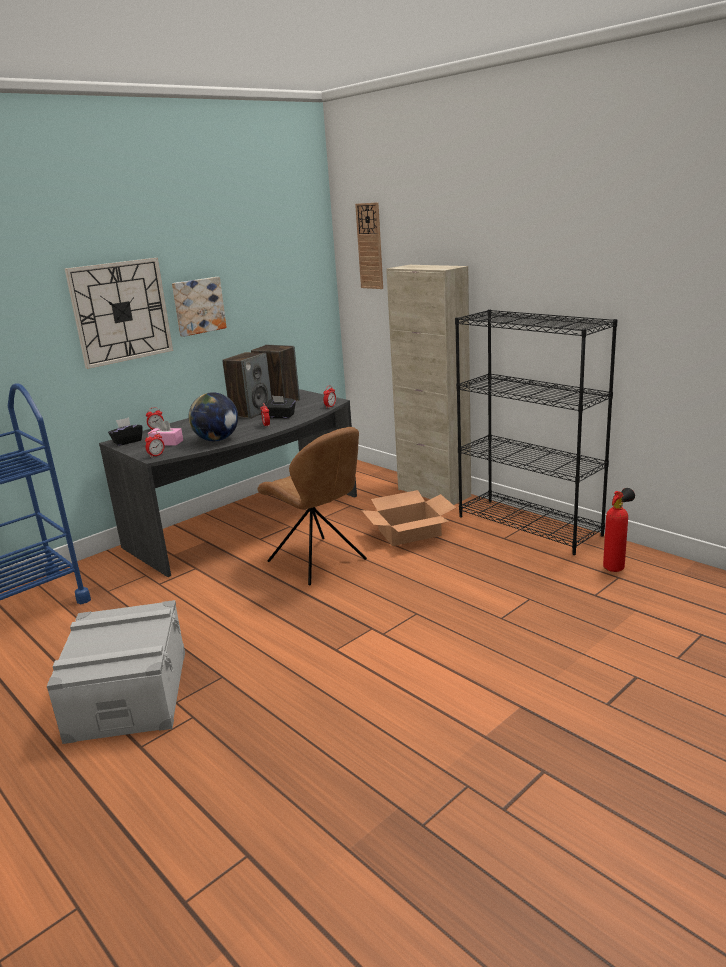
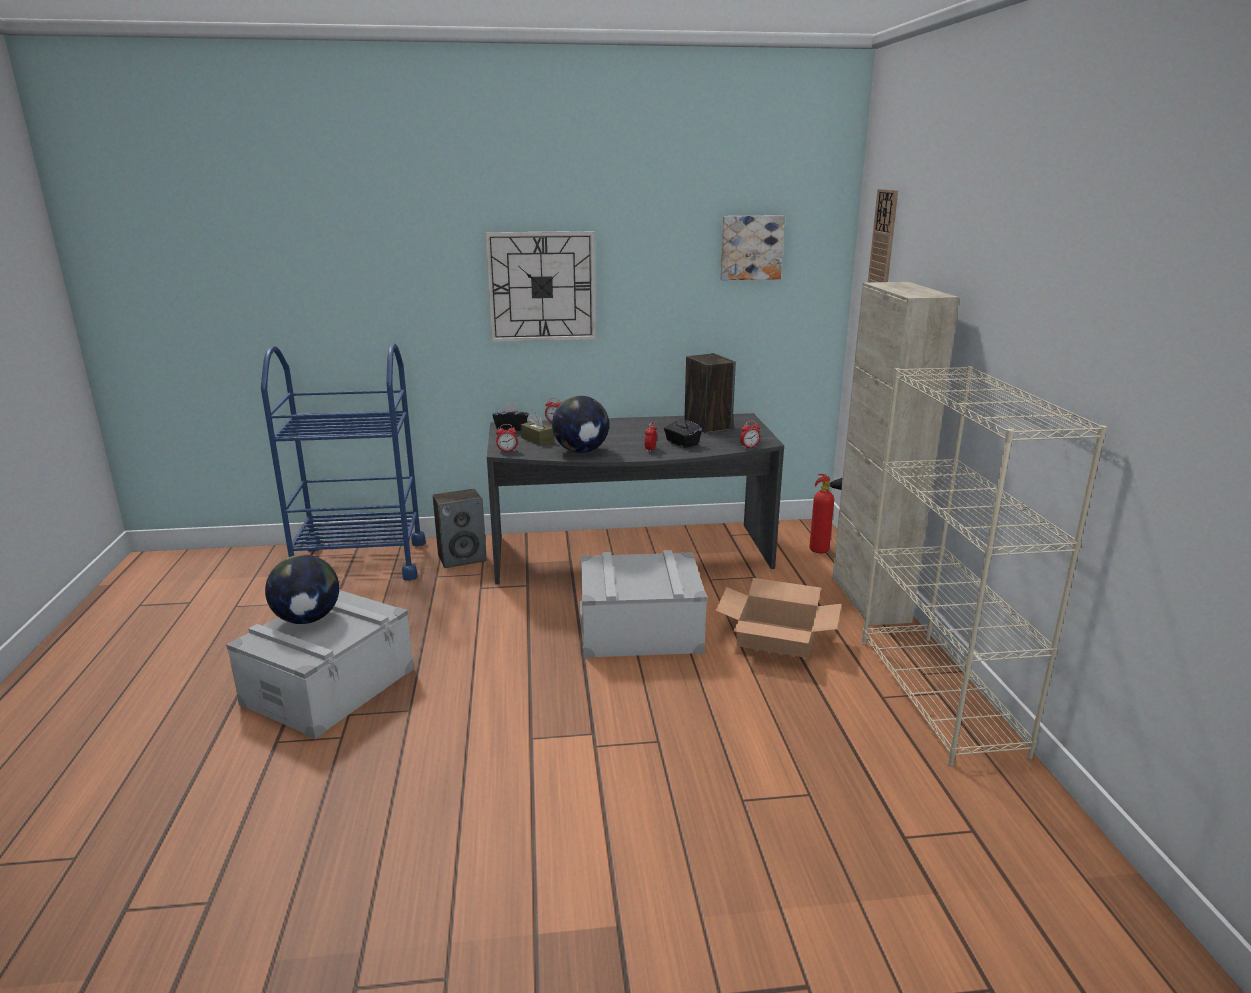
camera: 35 degrees right, 0 degrees up
pink tissue box [148,419,183,445] -> brown tissue box [521,413,554,446]
picture [172,277,227,337] -> picture moved to [720,215,785,280]
speaker [222,352,272,419] -> speaker moved to [433,489,487,568]
brown chair [257,427,367,585] -> grey storage box [580,550,707,658]
black bookcase [455,309,617,555] -> beige bookcase [862,366,1107,767]
fire extinguisher [603,488,635,572] -> fire extinguisher moved to [809,474,843,553]
none -> globe [265,554,339,624]

